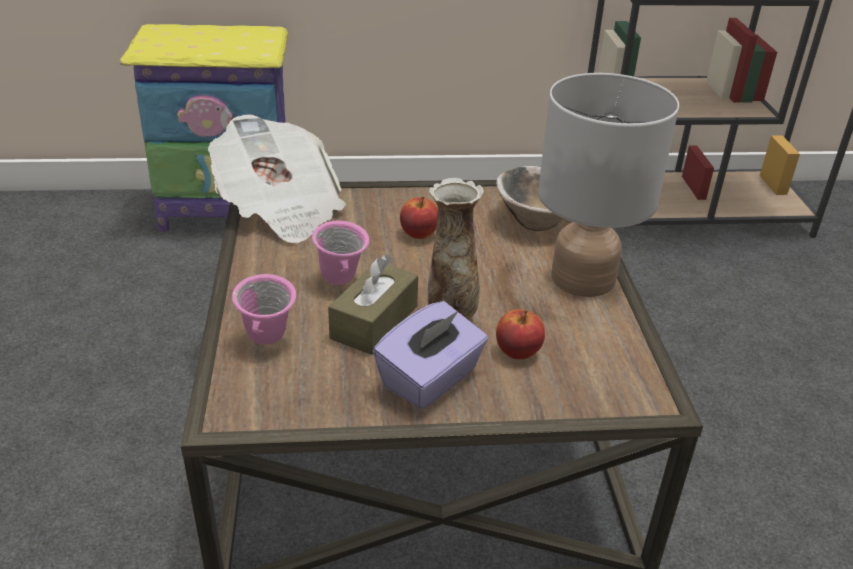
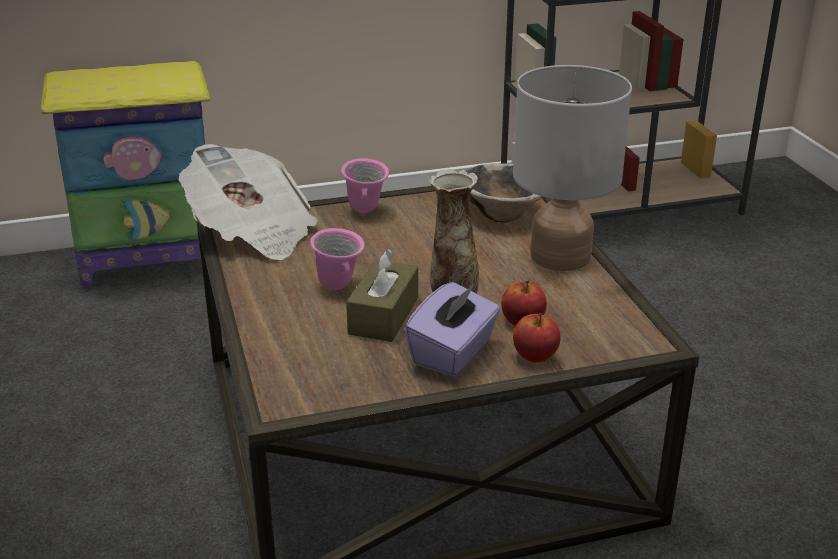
camera: 10 degrees left, 5 degrees down
pink mug [232,274,297,345] -> pink mug moved to [341,158,389,213]
apple [400,197,438,239] -> apple moved to [513,313,561,362]

